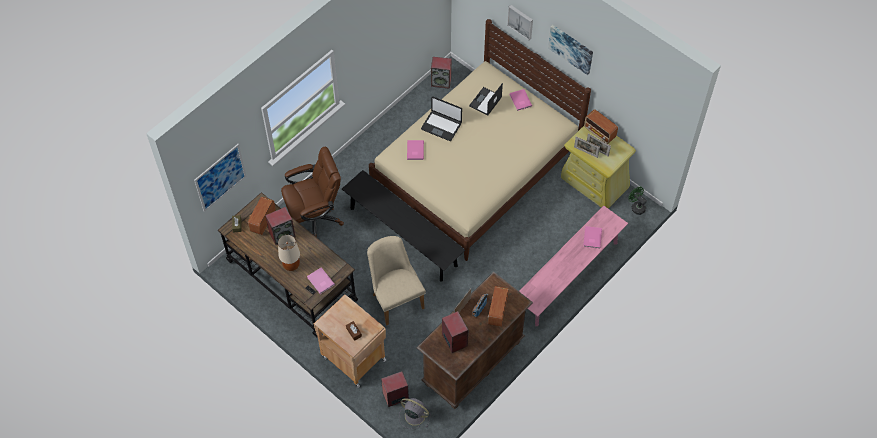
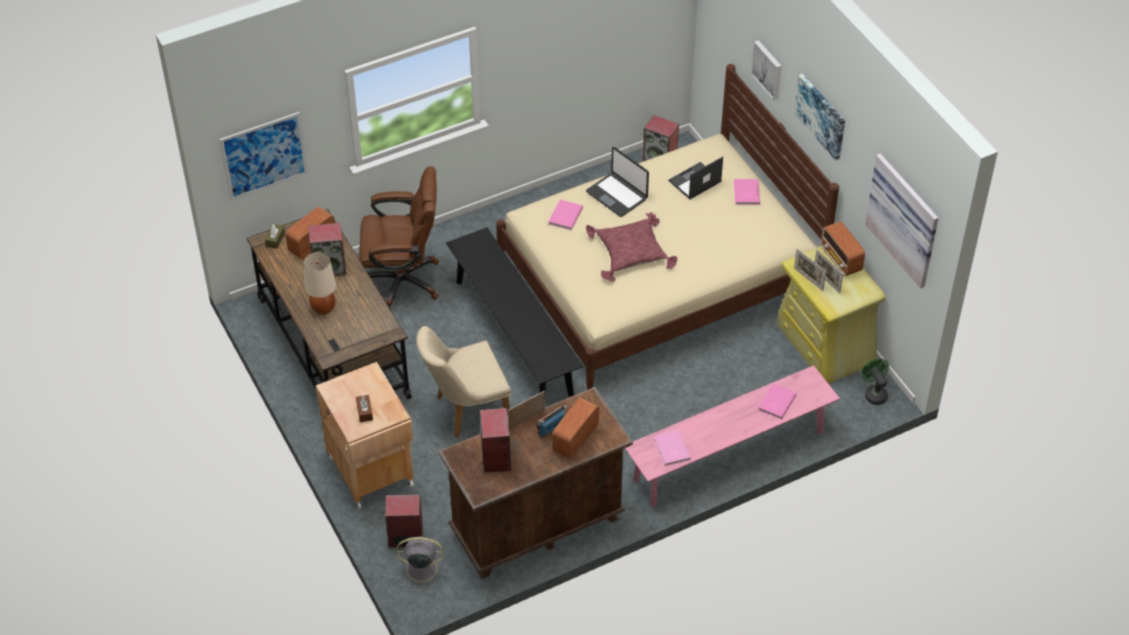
camera: 20 degrees right, 10 degrees down
pink book [307,267,335,294] -> pink book moved to [654,430,691,466]
beige chair [367,236,426,325] -> beige chair turned 105 degrees counterclockwise [416,326,511,438]
grey fan [399,398,430,429] -> grey fan turned 45 degrees counterclockwise [396,537,446,589]
none -> red pillow [586,212,678,282]
none -> picture [865,154,939,289]

